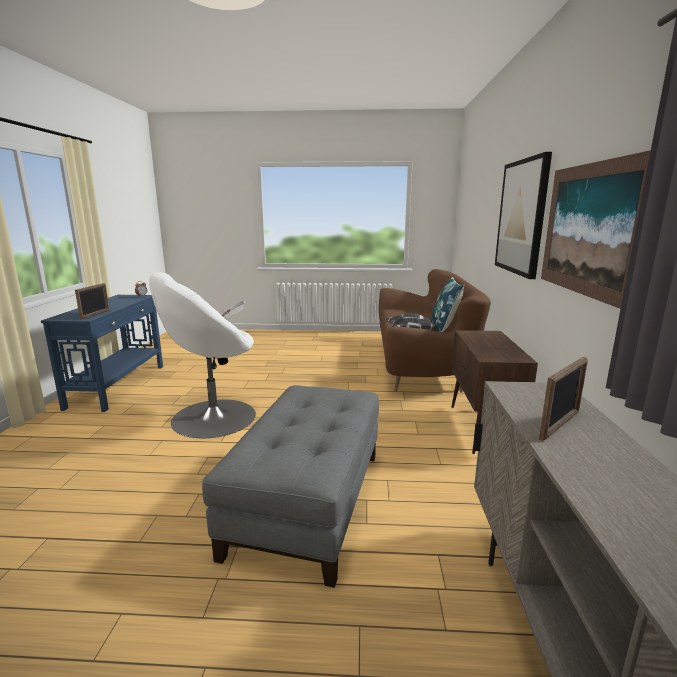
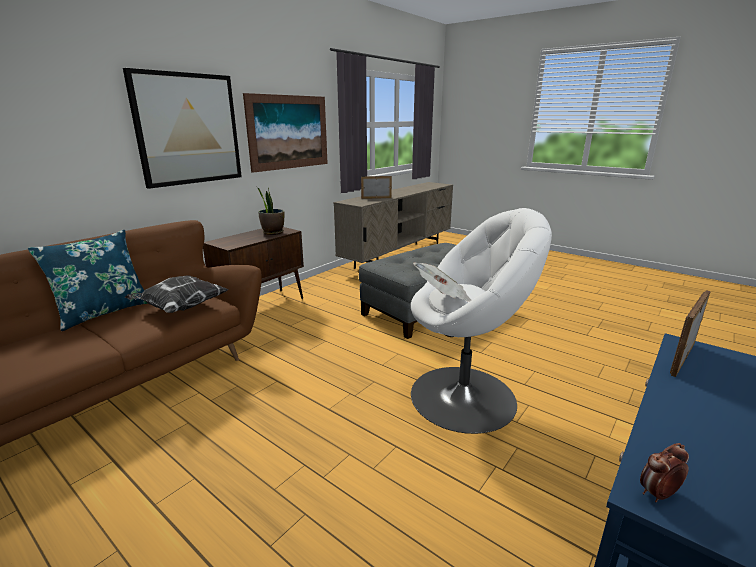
camera: 145 degrees left, 5 degrees up
none -> potted plant [257,187,284,235]

